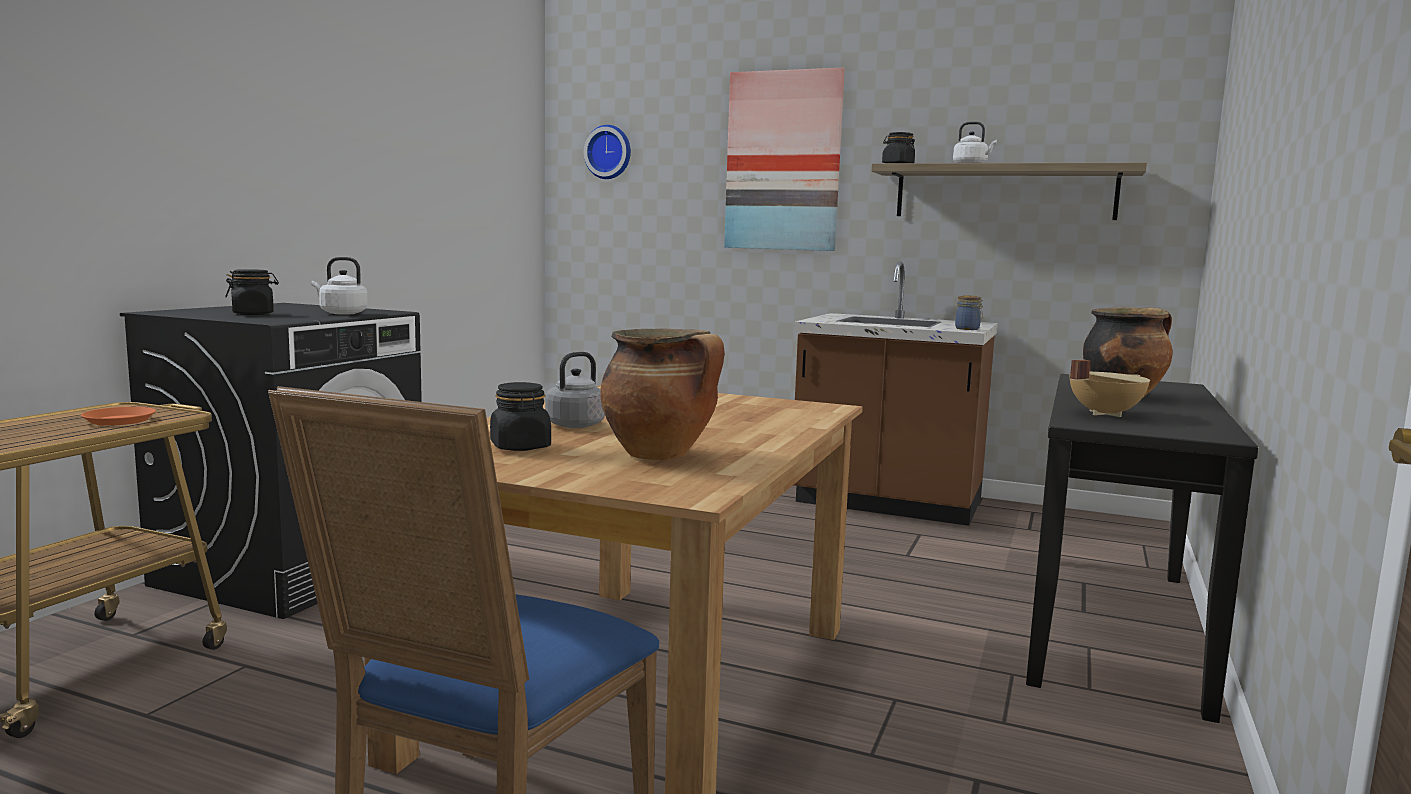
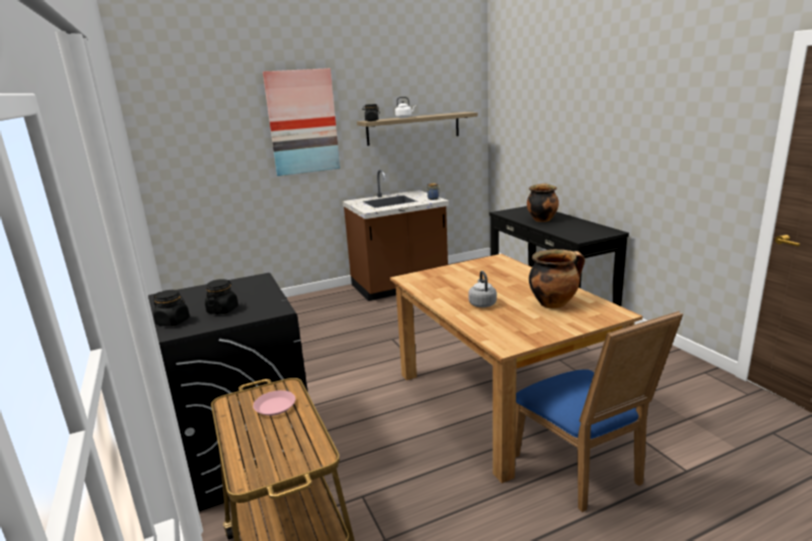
camera: 45 degrees left, 10 degrees up
orange plate [81,407,156,426] -> pink plate [253,390,296,416]
white kettle [311,257,368,315] -> none
black jar [490,382,551,451] -> black jar moved to [153,290,190,326]
wall clock [584,125,631,179] -> none
beige cooking pot [1070,360,1150,417] -> none

